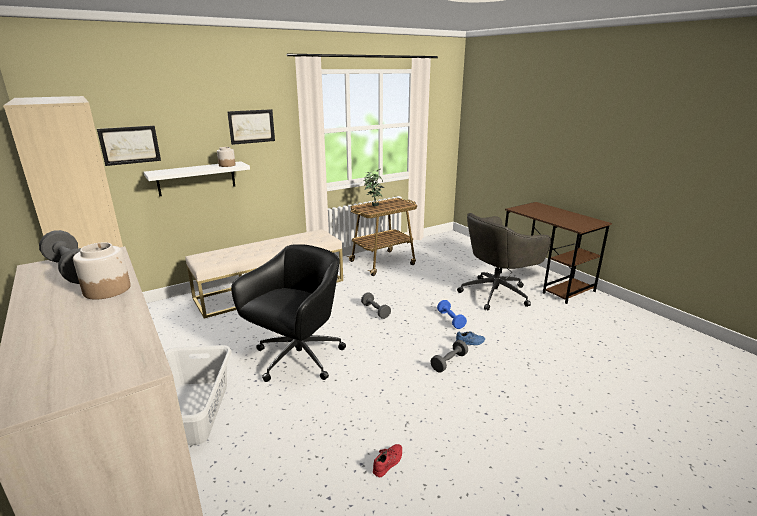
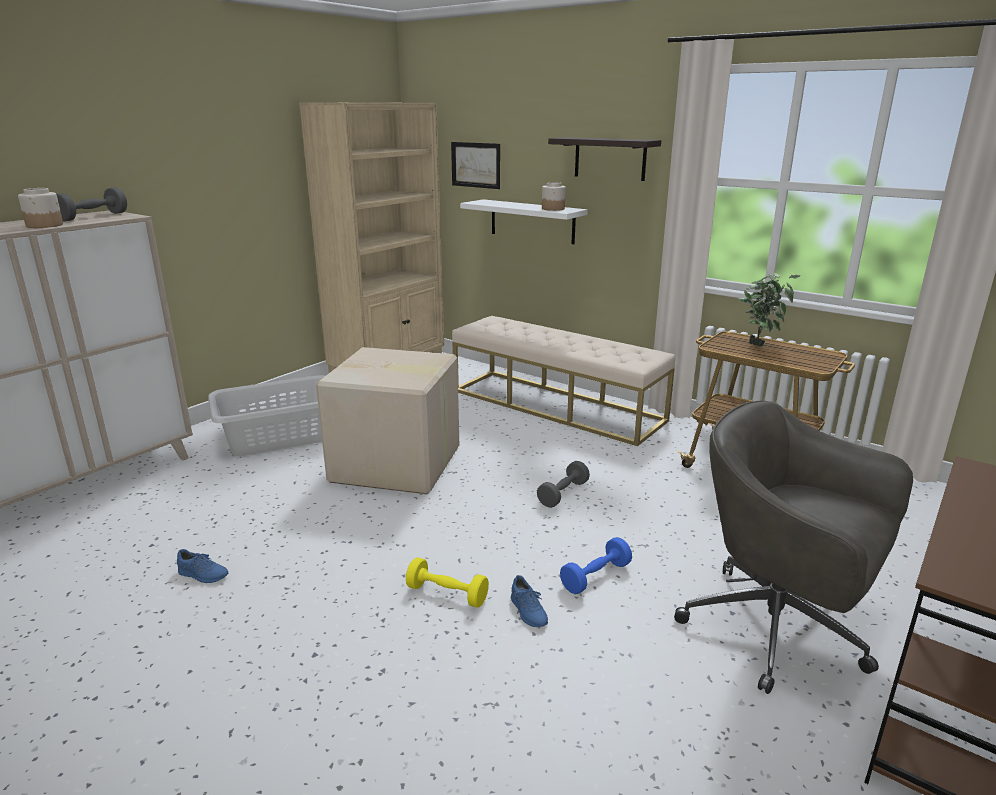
camera: 70 degrees right, 0 degrees up
picture [227,109,275,145] -> shelf [548,137,661,181]
black office chair [231,244,346,382] -> cardboard box [316,347,459,494]
red shoe [373,444,402,477] -> blue shoe [177,549,228,583]
grey dumbbell [430,340,468,373] -> yellow dumbbell [406,557,489,608]

